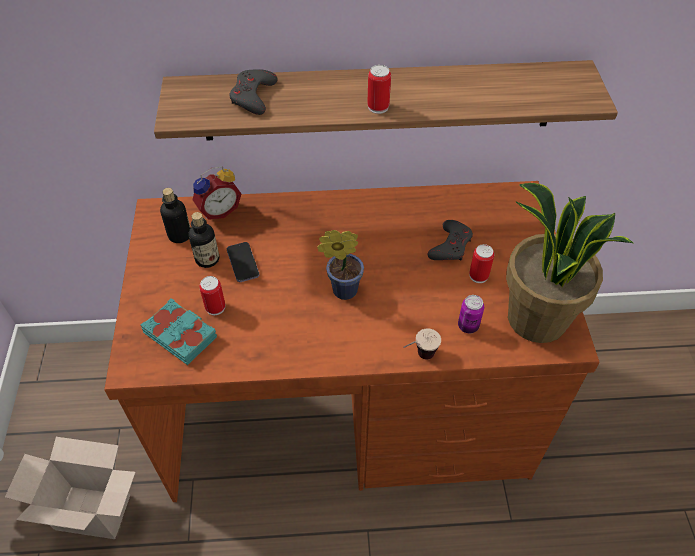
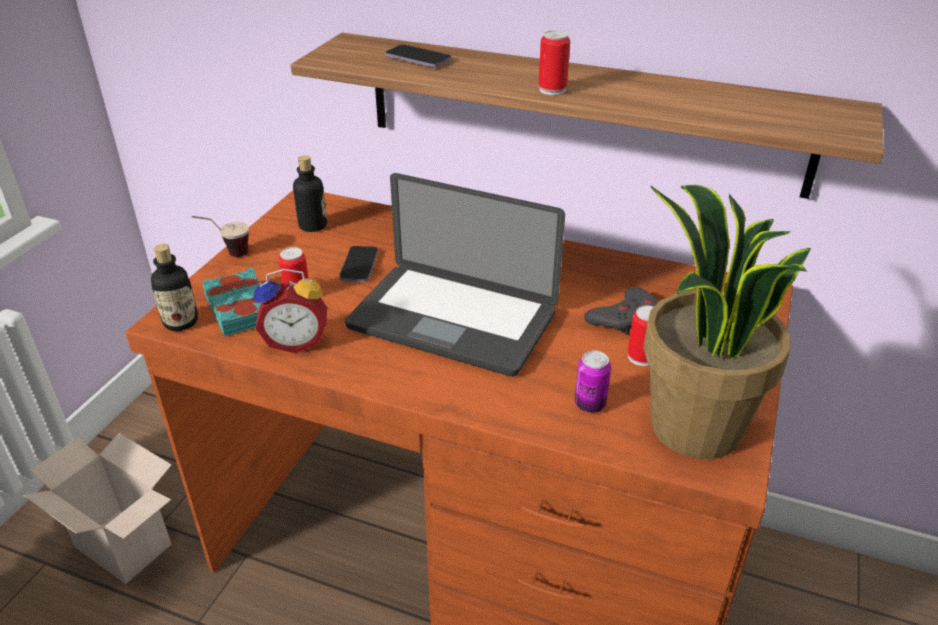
camera: 25 degrees right, 15 degrees down
bottle [188,212,219,268] -> bottle moved to [151,244,198,331]
alarm clock [192,166,241,220] -> alarm clock moved to [254,269,327,353]
grey game controller [229,69,278,115] -> phone [385,45,451,67]
potted plant [317,230,364,300] -> laptop [345,173,565,376]
cup [403,328,441,359] -> cup moved to [192,216,249,257]

